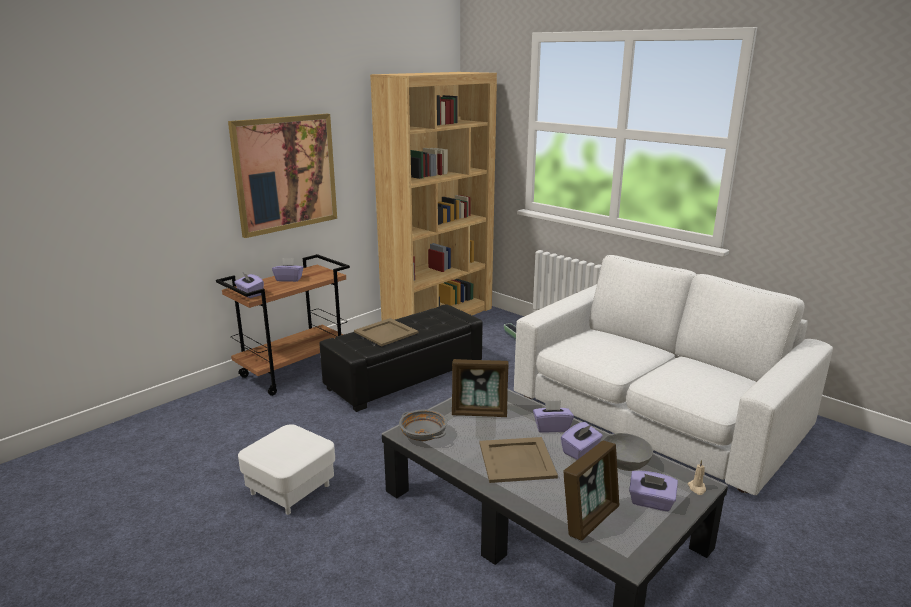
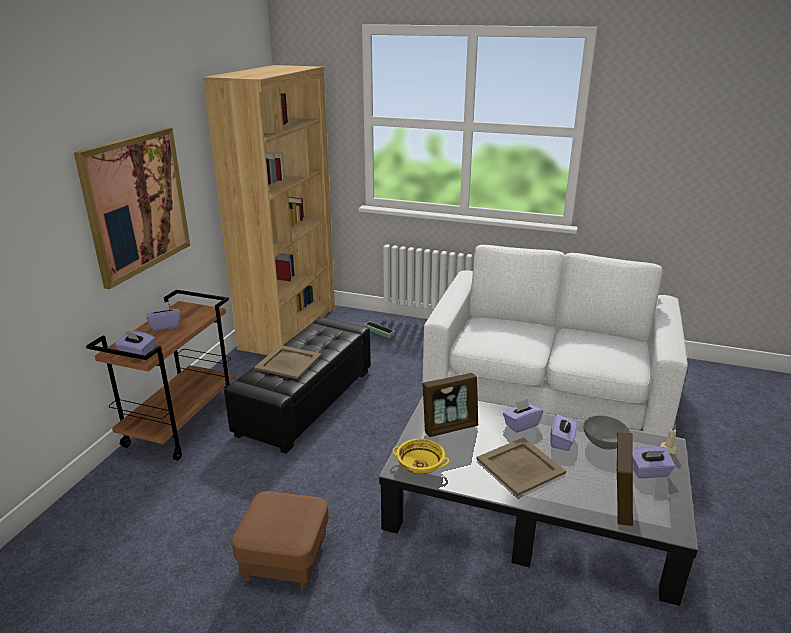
camera: 25 degrees left, 5 degrees up
white ottoman [238,424,335,515] -> brown ottoman [232,491,329,589]
grey bowl [399,409,447,441] -> yellow bowl [392,439,449,474]

